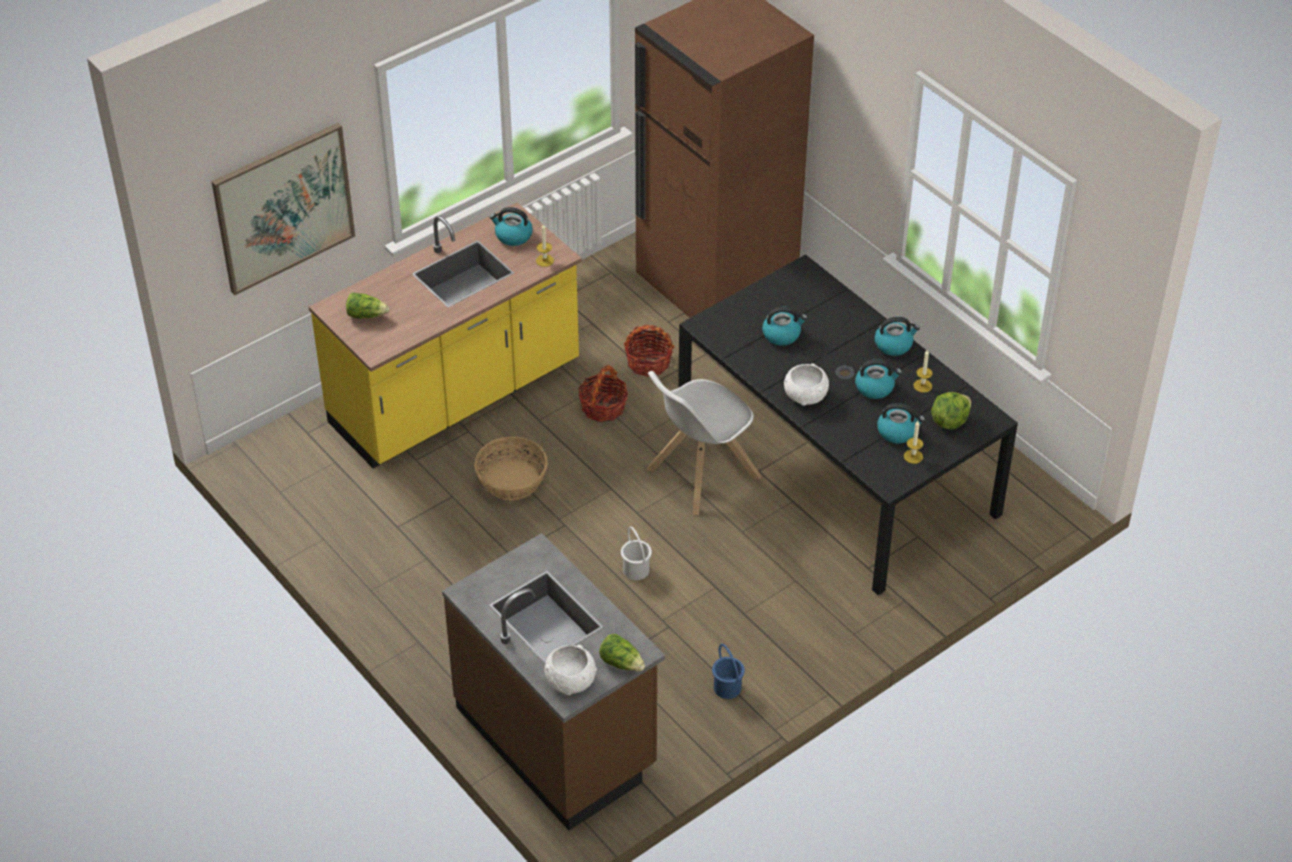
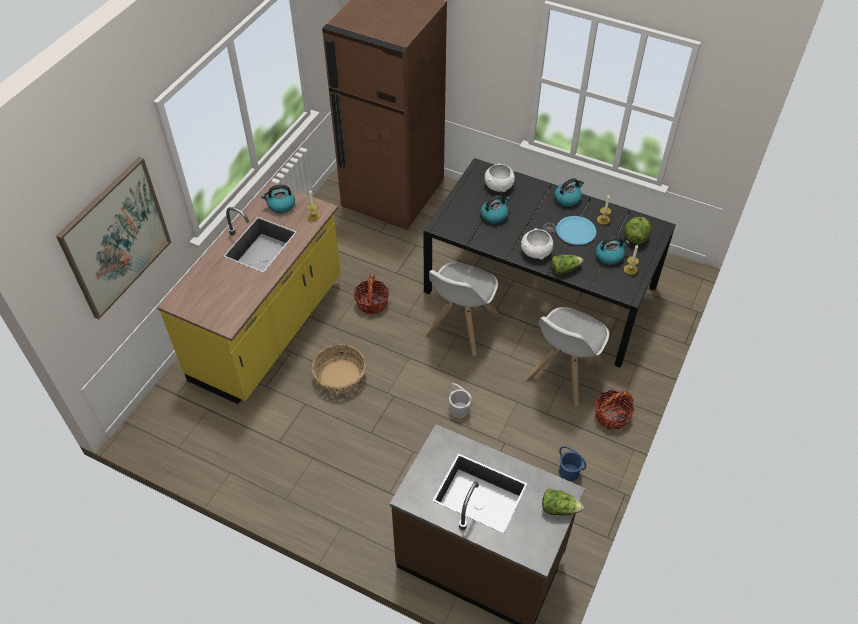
camera: 25 degrees left, 5 degrees up
lettuce [346,292,390,319] -> lettuce moved to [551,254,583,274]
white bowl [545,645,597,695] -> white bowl moved to [485,163,515,192]
basket [624,325,675,377] -> basket moved to [595,390,635,430]
kettle [855,359,902,399] -> blue plate [556,216,596,245]
none -> chair [526,307,609,407]

